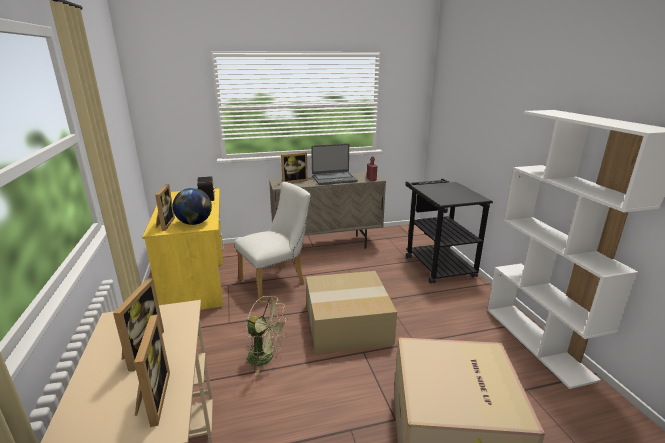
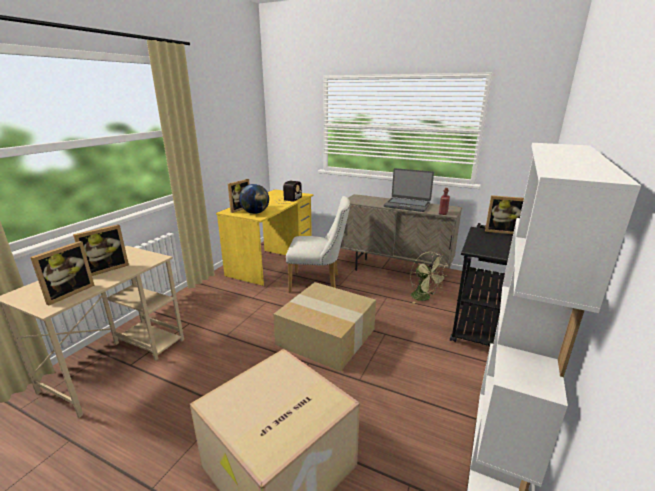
camera: 40 degrees right, 0 degrees up
green fan [245,296,289,375] -> green fan moved to [410,252,448,304]
picture frame [281,152,308,183] -> picture frame moved to [485,195,524,234]

